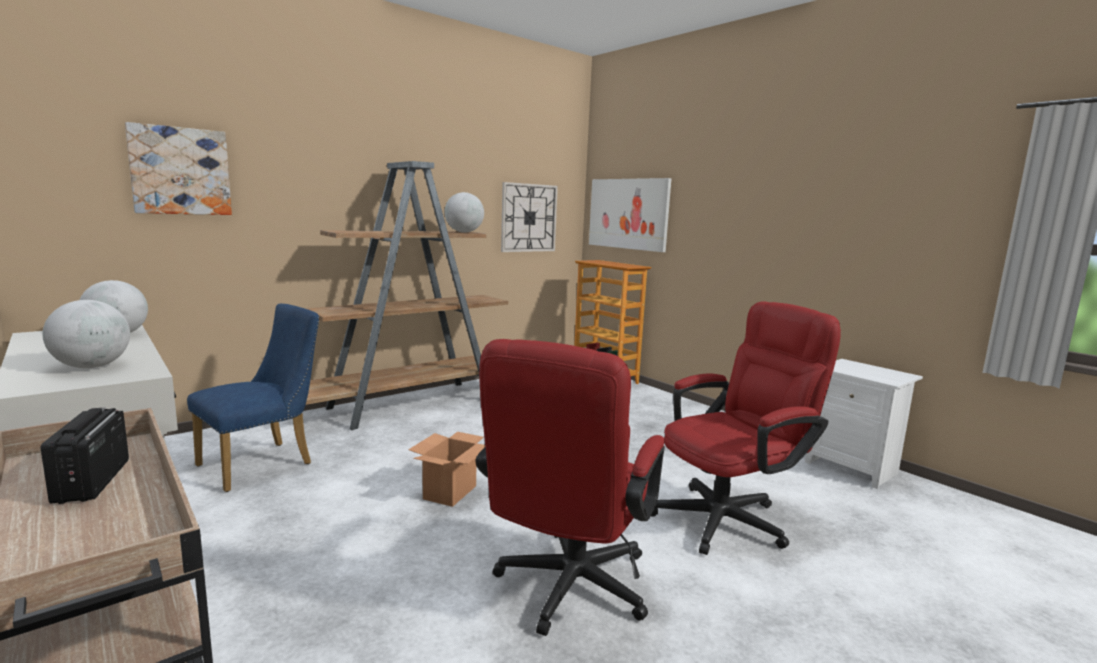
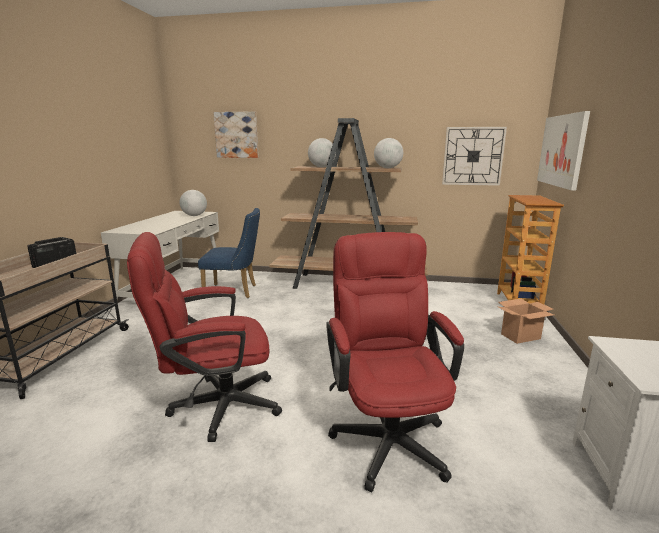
camera: 50 degrees right, 5 degrees up
globe [42,300,130,368] -> globe moved to [308,138,336,167]
cardboard box [408,432,485,507] -> cardboard box moved to [498,299,554,344]
red office chair [651,301,841,555] -> red office chair turned 120 degrees counterclockwise [326,232,464,493]

